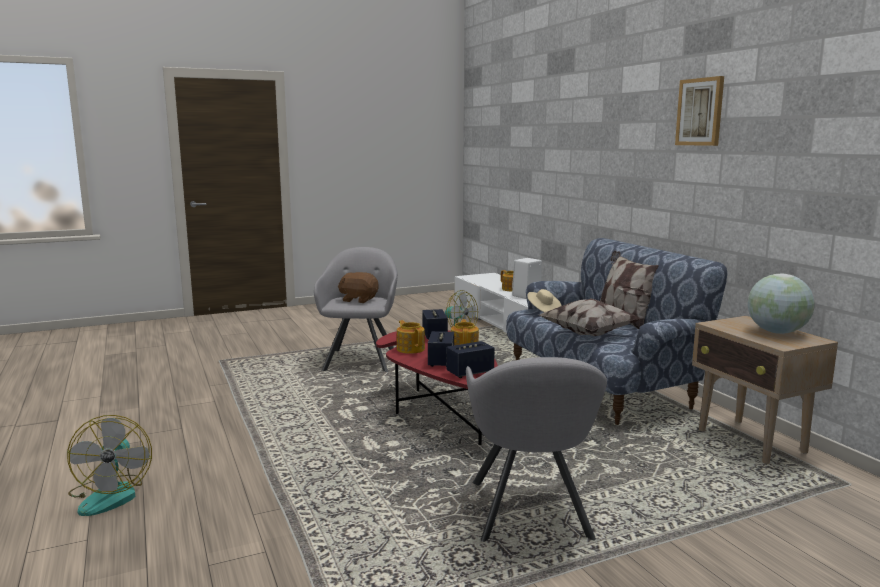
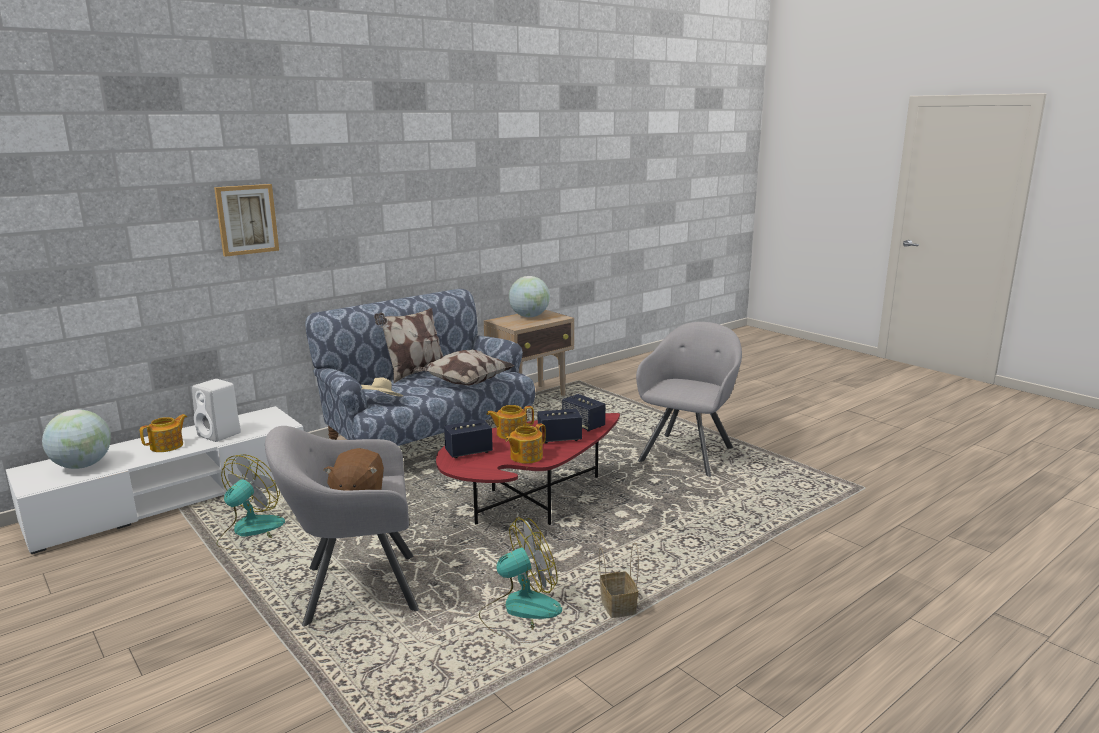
camera: 105 degrees left, 5 degrees up
fan [67,415,152,516] -> fan moved to [479,517,562,639]
grey armchair [466,357,607,542] -> grey armchair turned 45 degrees counterclockwise [636,322,742,477]
picture [675,76,724,146] -> picture moved to [214,184,279,257]
none -> globe [42,409,111,469]
none -> basket [599,542,639,618]

